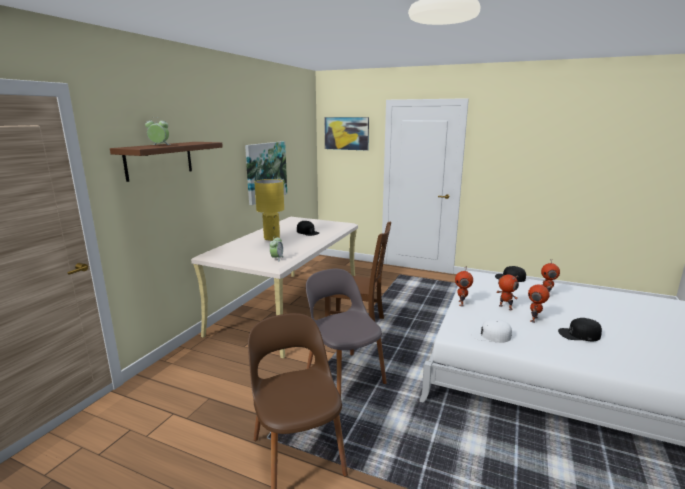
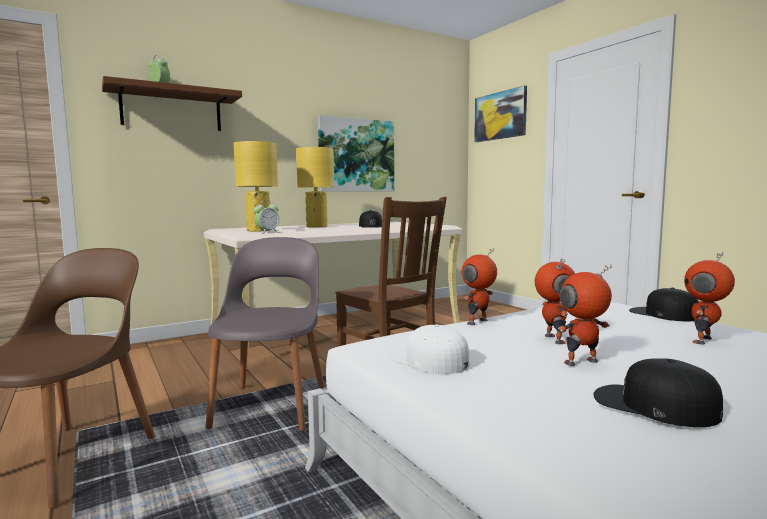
camera: 35 degrees right, 10 degrees down
none -> yellow table lamp [234,141,278,232]

